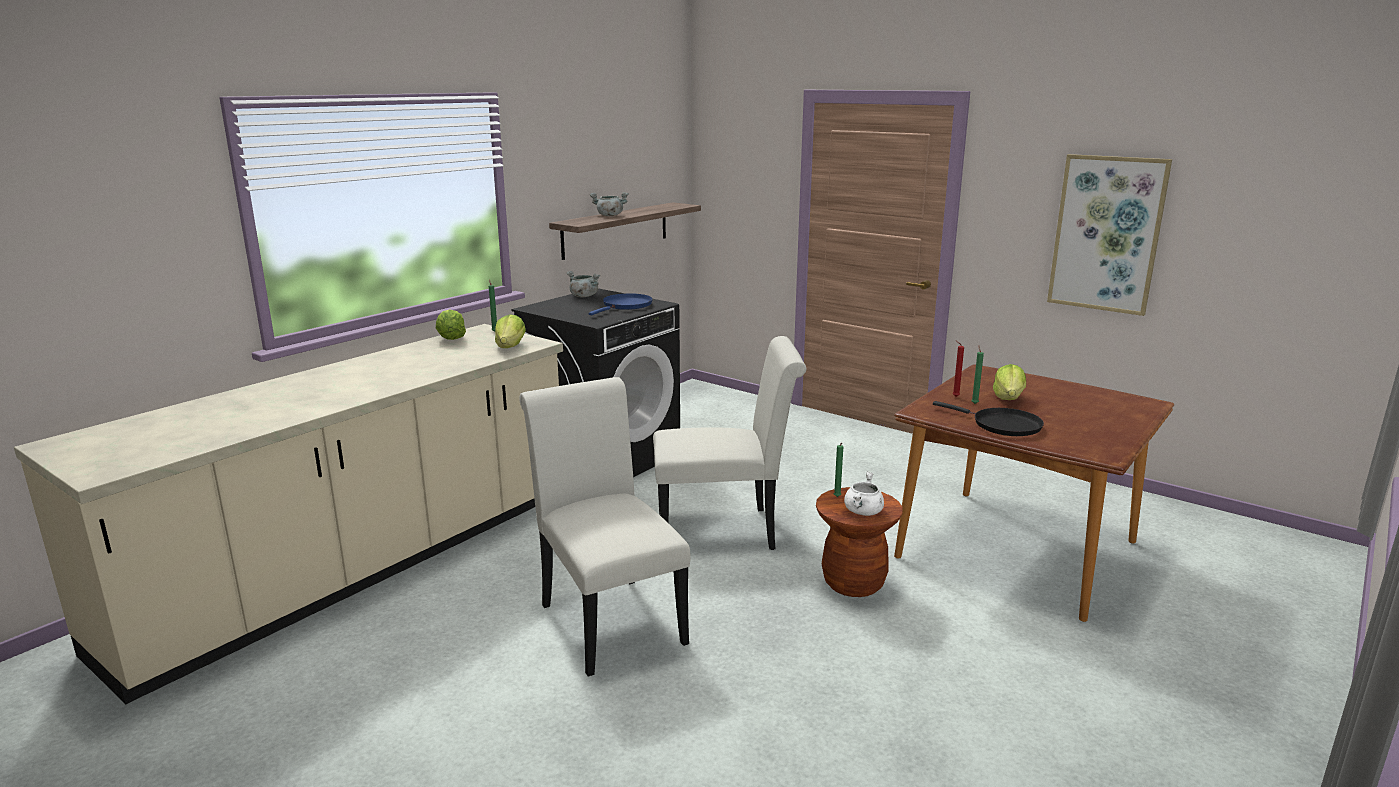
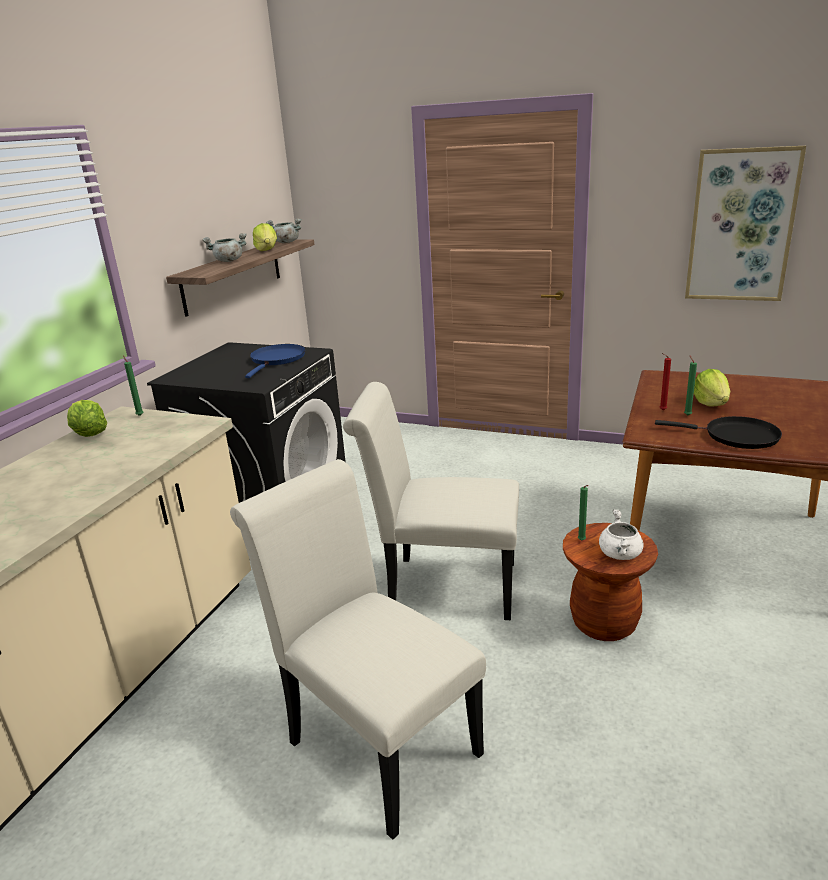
camera: 15 degrees left, 5 degrees up
lettuce [495,314,526,348] -> lettuce moved to [253,223,277,251]
grey cooking pot [567,271,600,297] -> grey cooking pot moved to [266,218,302,243]
white chair [653,336,806,550] -> white chair turned 150 degrees counterclockwise [343,382,519,620]

